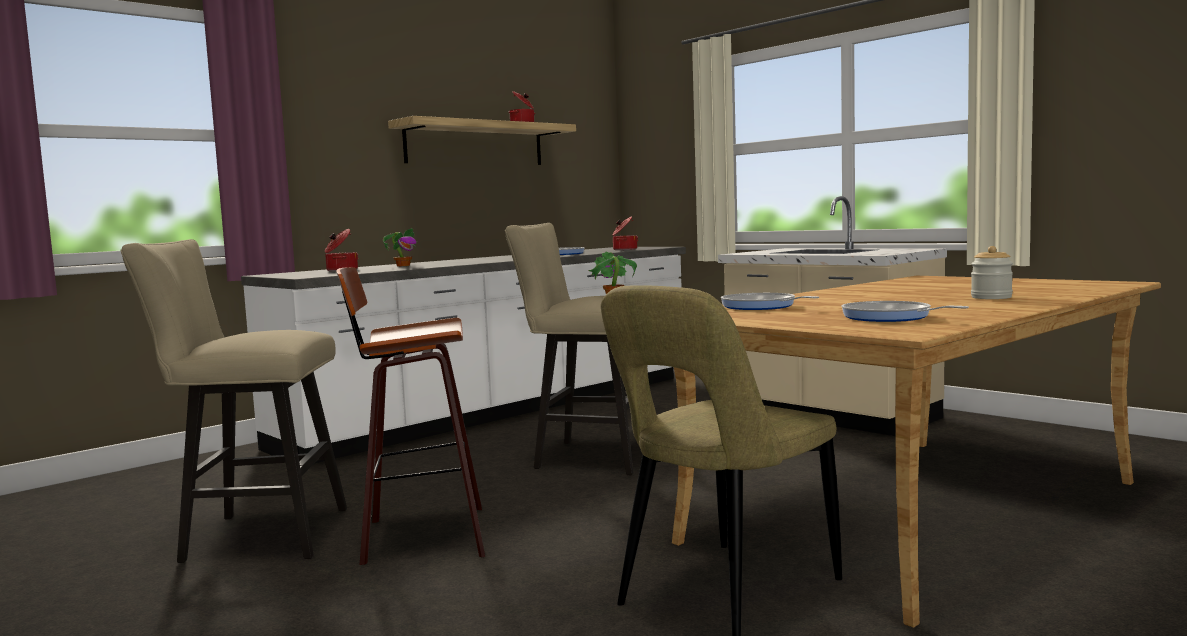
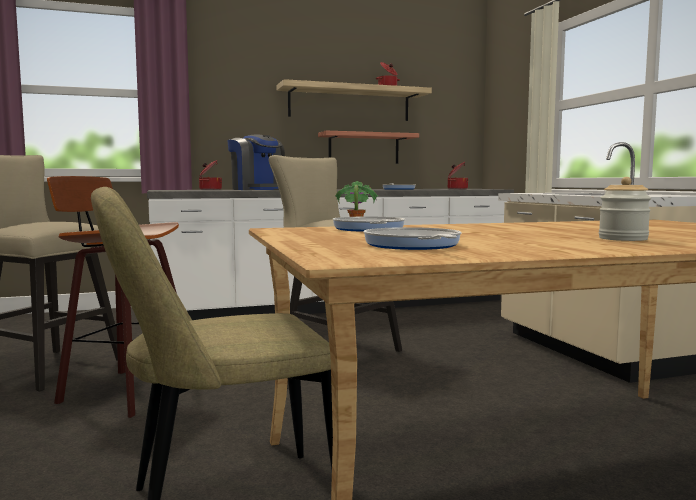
camera: 25 degrees right, 0 degrees up
potted plant [383,228,417,266] -> coffee machine [227,135,285,190]
none -> shelf [318,131,419,164]

